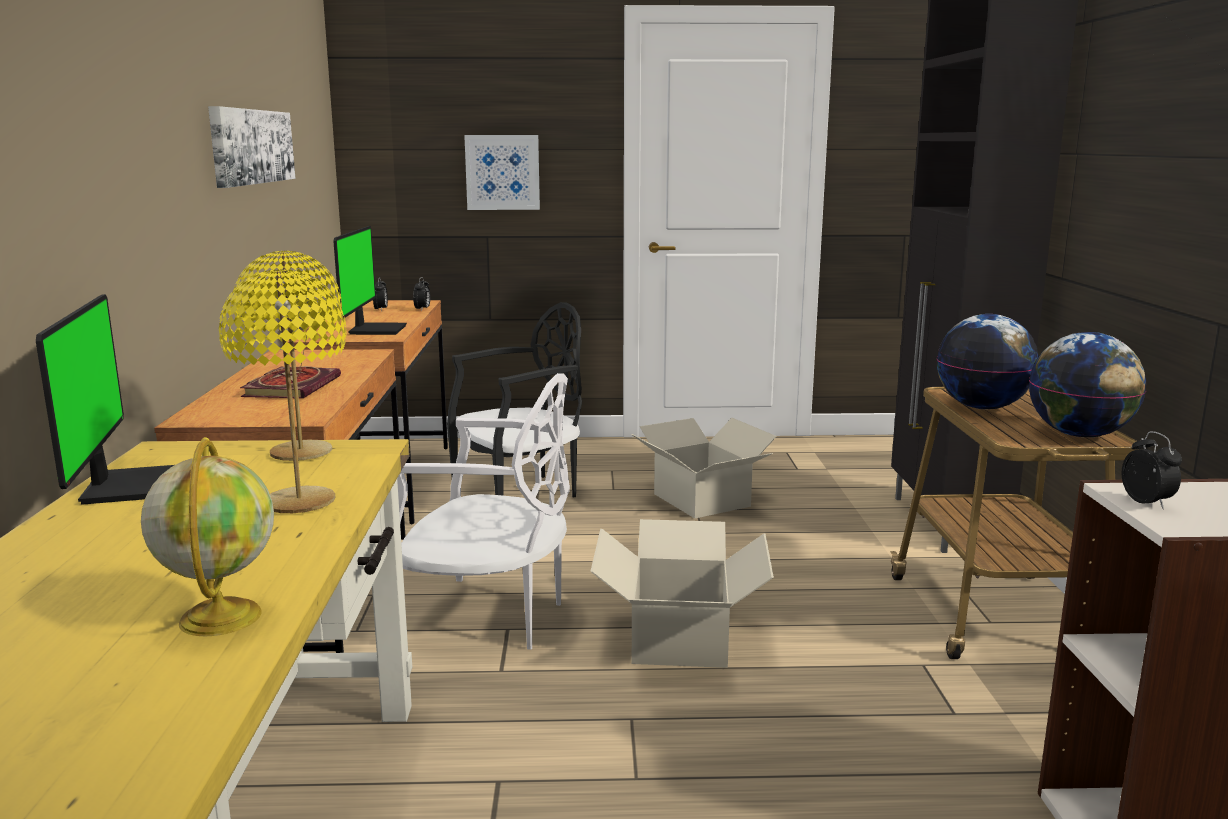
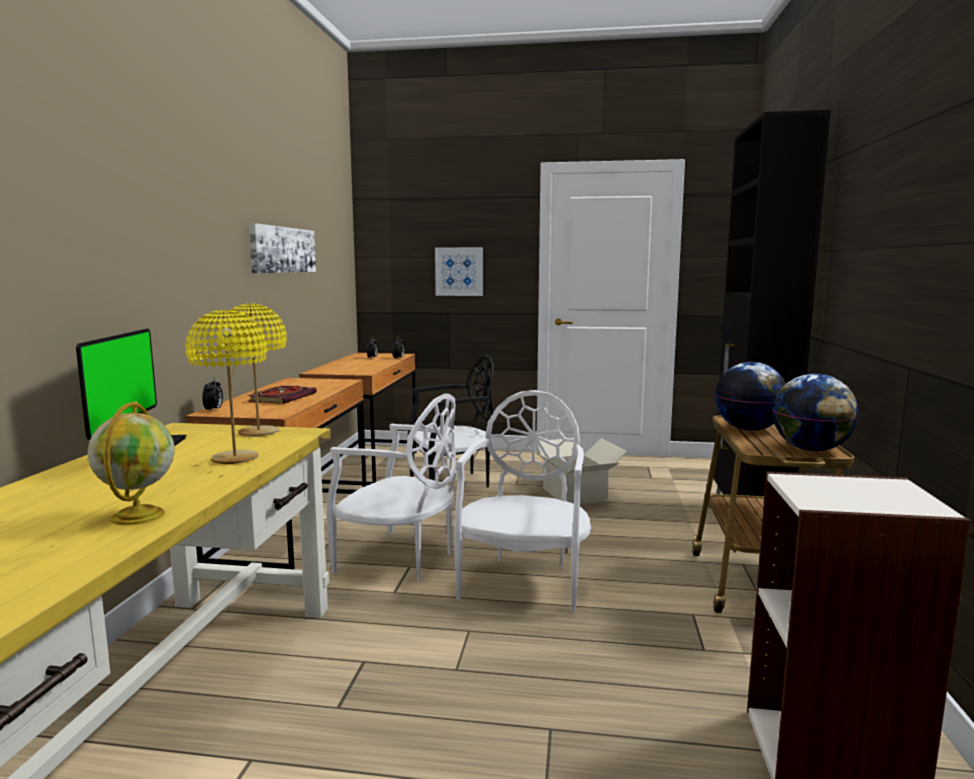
camera: 10 degrees right, 5 degrees down
monitor [333,226,407,335] -> none
cardboard box [590,519,774,668] -> white chair [454,390,591,613]
alarm clock [1122,431,1182,510] -> alarm clock moved to [202,377,223,411]

